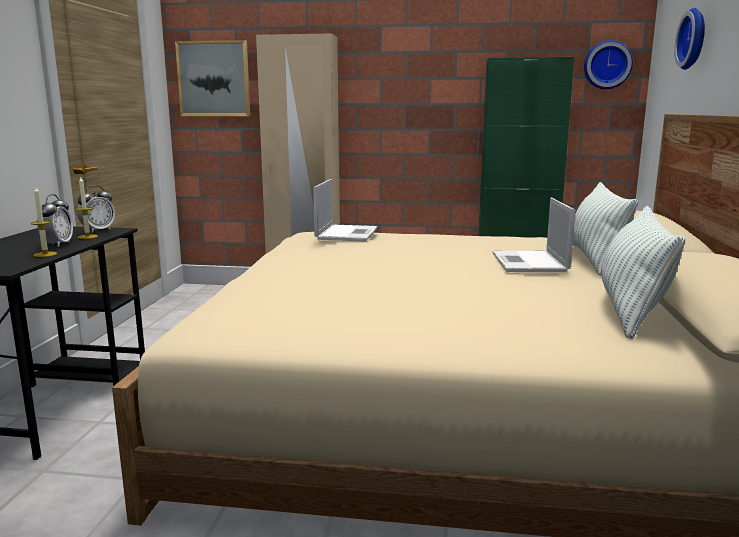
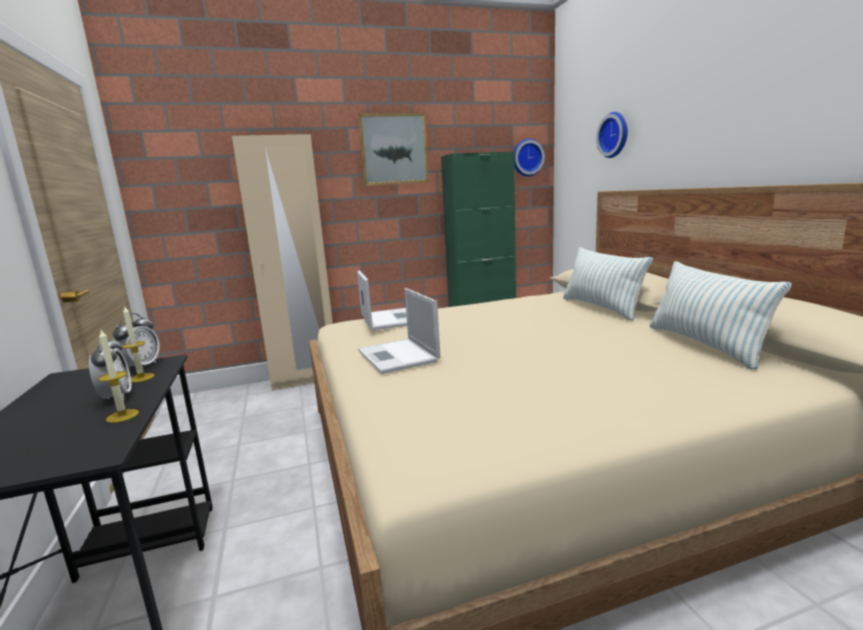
camera: 25 degrees left, 0 degrees up
picture [175,40,251,116] -> picture moved to [358,113,429,186]
laptop [492,197,576,272] -> laptop moved to [358,288,440,374]

